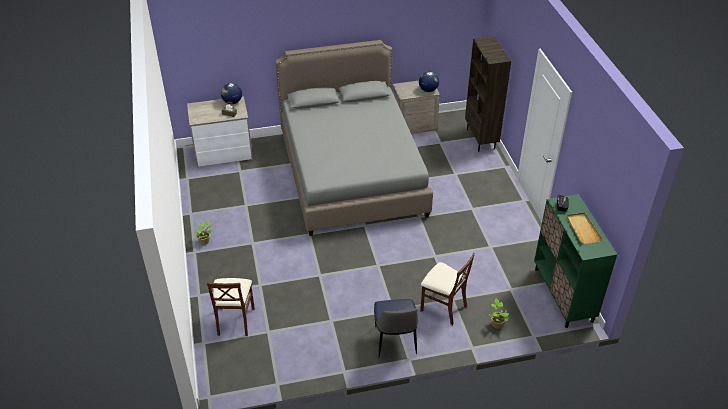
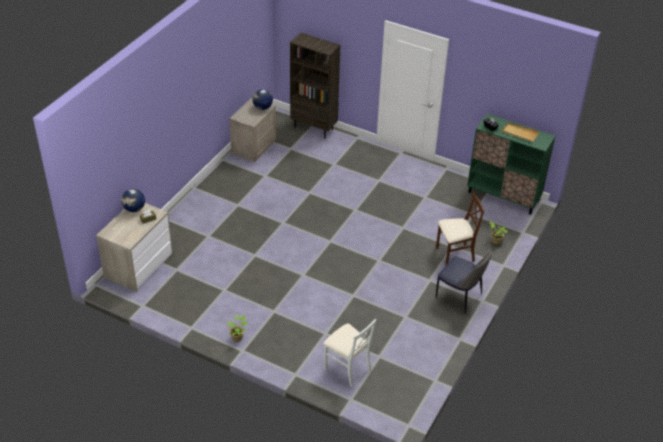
camera: 50 degrees left, 0 degrees up
brown chair [206,278,255,336] -> white chair [323,319,376,387]
grey bed [275,40,433,236] -> none

